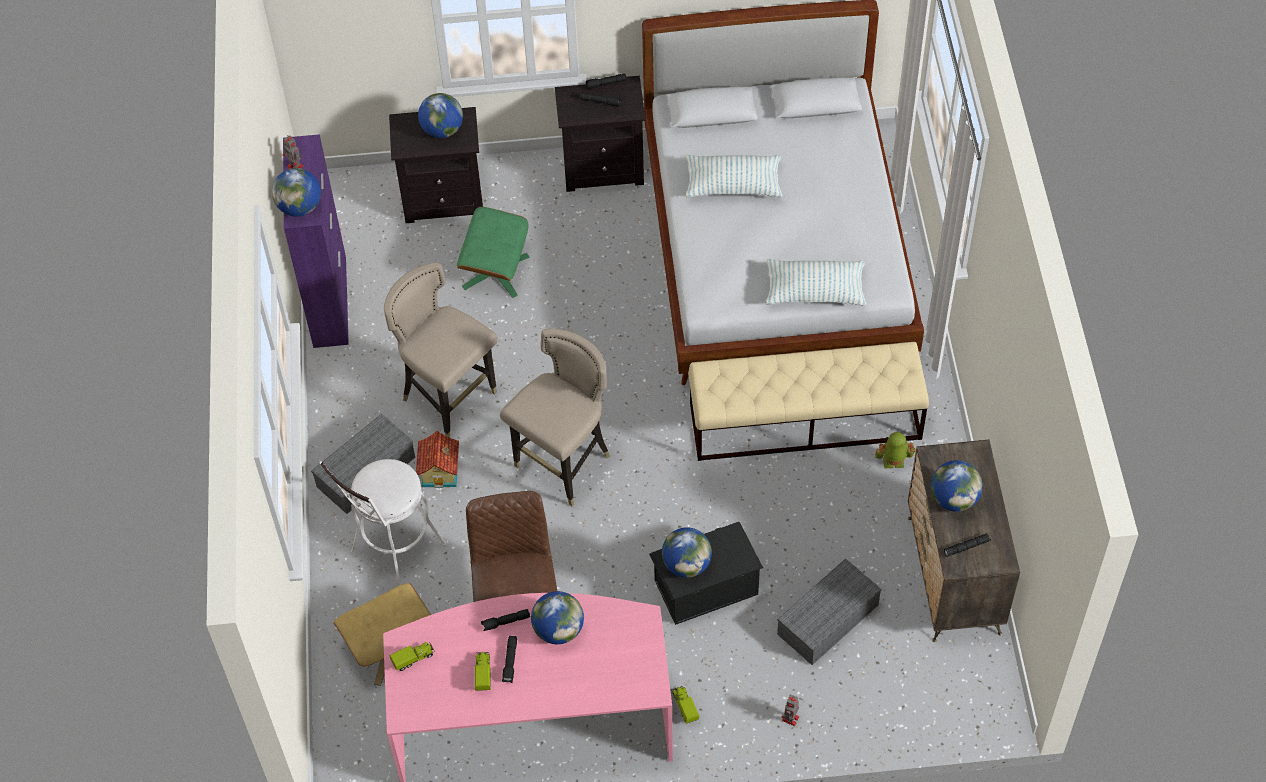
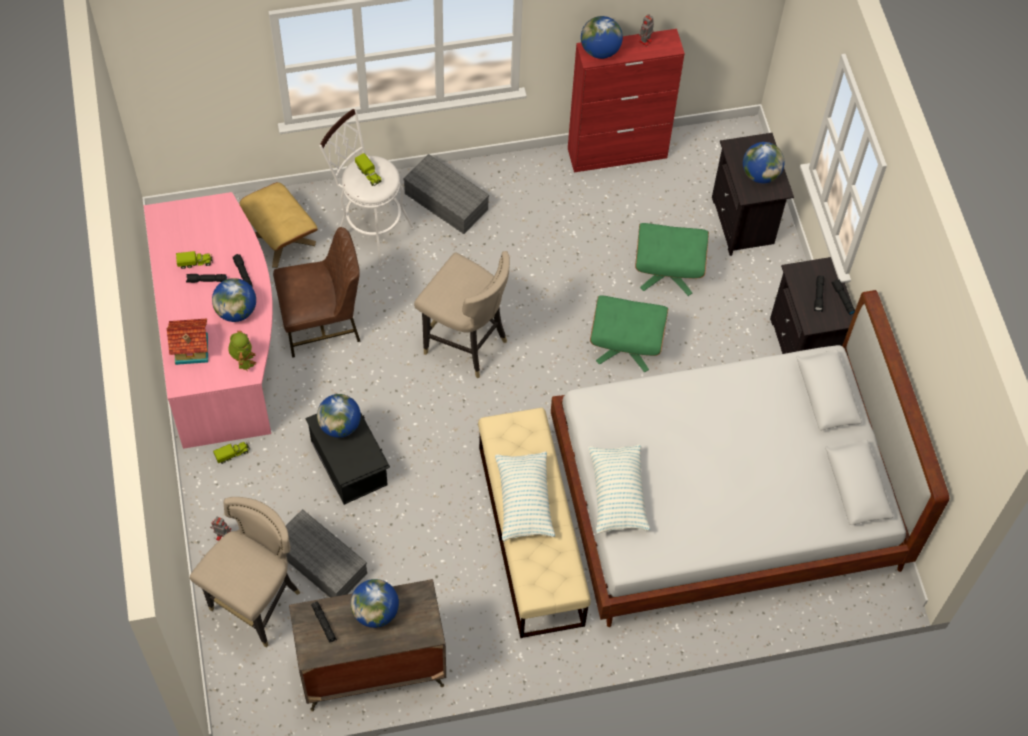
camera: 80 degrees right, 5 degrees up
purple cabinet [283,134,349,348] -> red cabinet [568,29,685,173]
beige stool [384,263,498,438] -> beige stool moved to [190,497,300,648]
toy truck [389,642,435,671] -> toy truck moved to [355,153,382,186]
toy house [416,431,459,488] -> toy house moved to [167,319,208,365]
pillow [685,155,783,197] -> pillow moved to [495,452,555,541]
toy robot [875,432,916,468] -> toy robot moved to [228,331,256,371]
none -> green ottoman [590,295,668,372]

